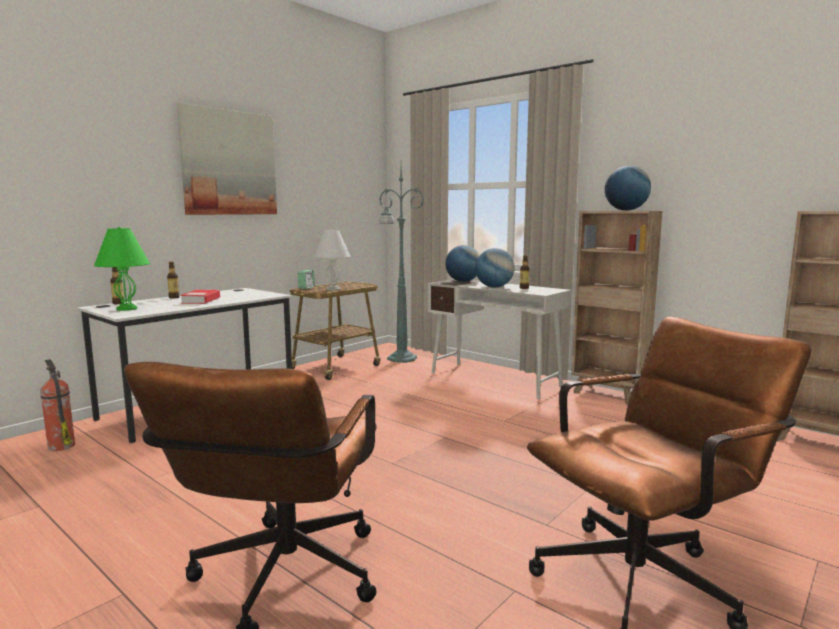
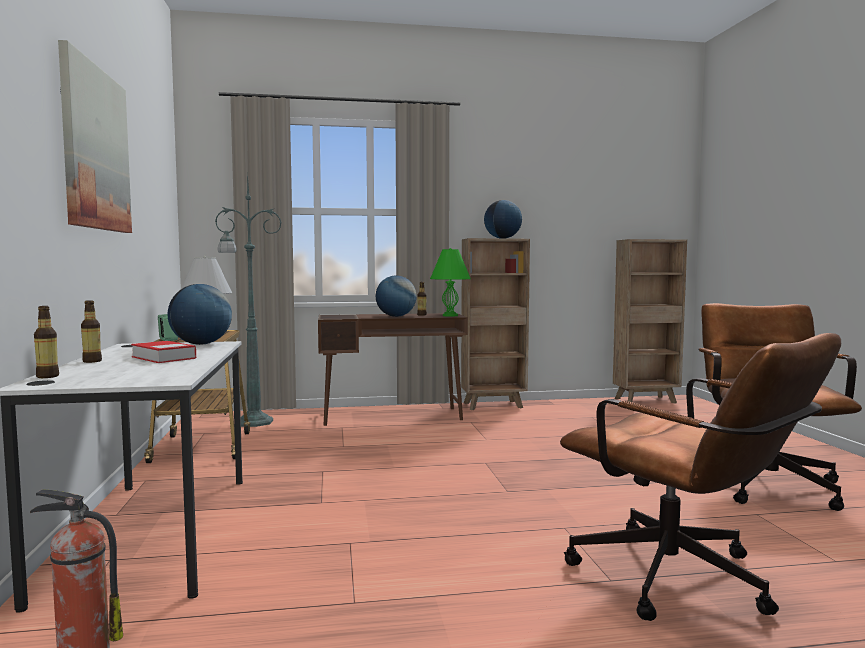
camera: 50 degrees left, 5 degrees down
green table lamp [94,227,150,311] -> green table lamp moved to [430,248,471,317]
white desk [428,279,572,399] -> brown desk [318,313,468,426]
globe [445,245,480,282] -> globe moved to [168,284,232,345]

